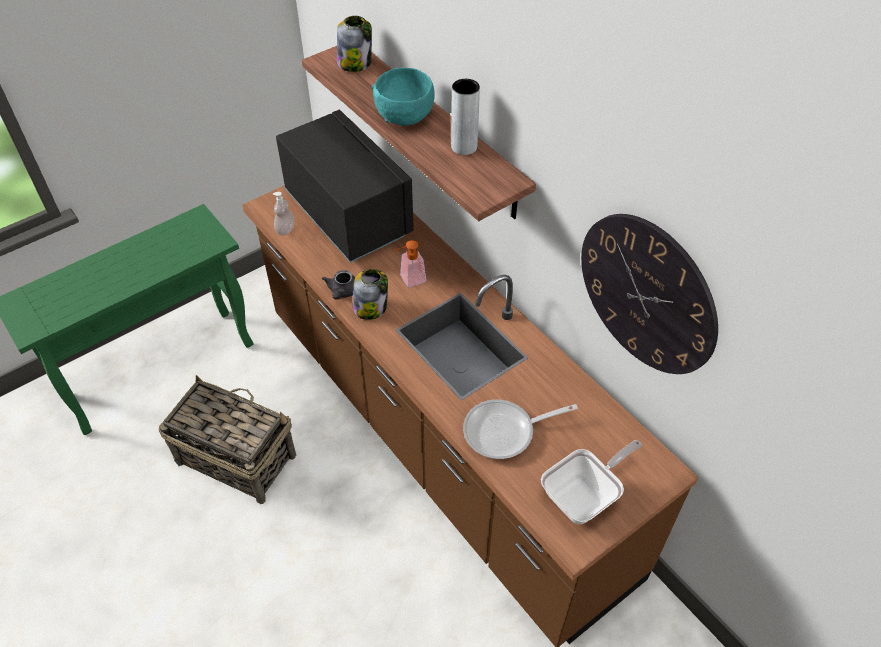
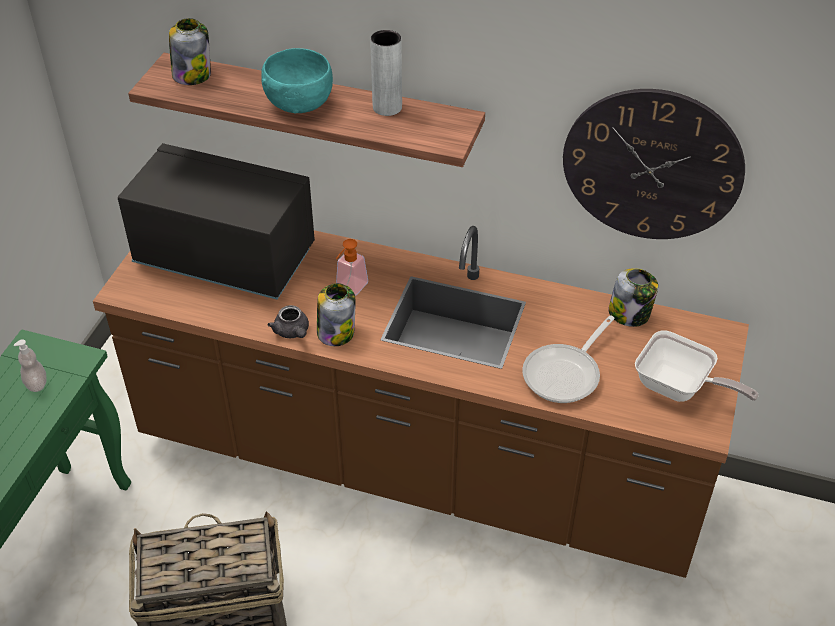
camera: 35 degrees left, 5 degrees down
soap dispenser [273,192,294,235] -> soap dispenser moved to [14,339,47,392]
frying pan [541,440,642,524] -> frying pan turned 105 degrees clockwise [635,331,758,402]
none -> jar [609,269,658,327]

